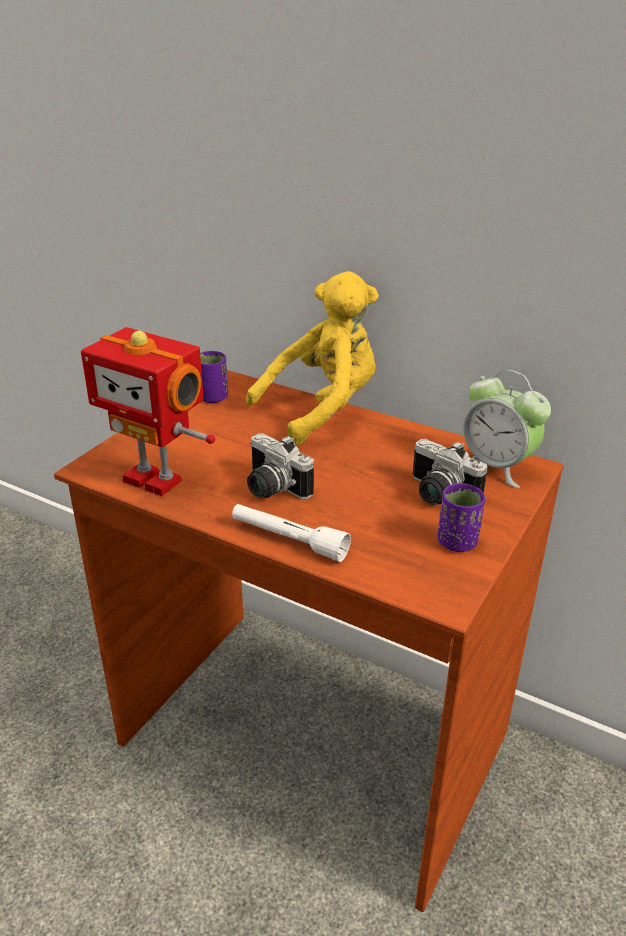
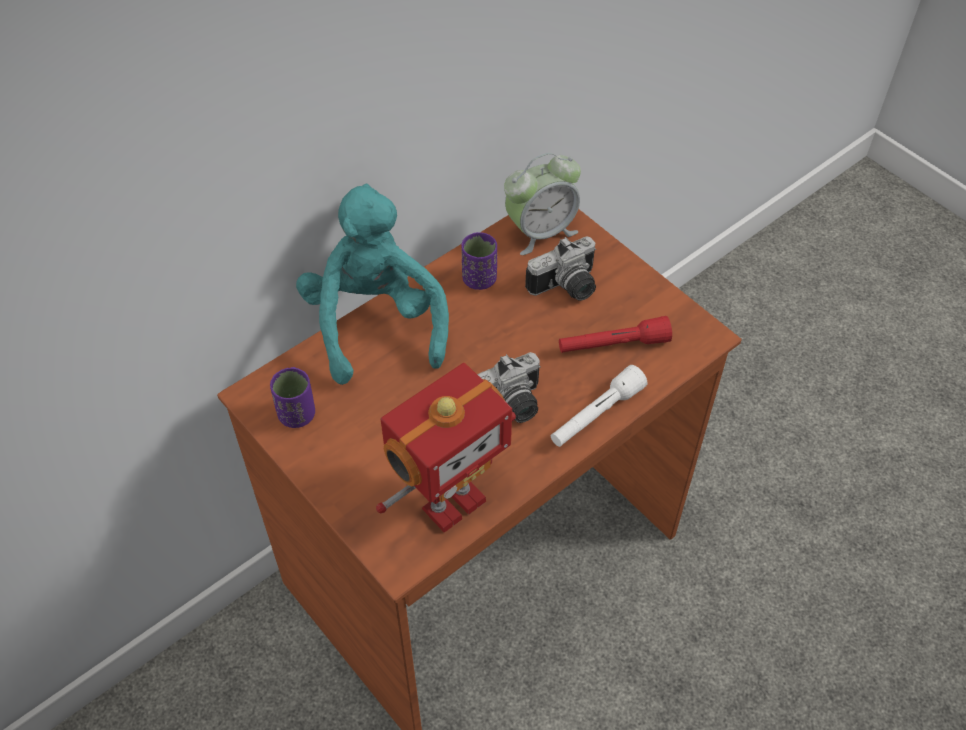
camera: 70 degrees left, 20 degrees up
yellow plush toy [246,271,379,445] -> turquoise plush toy [296,184,449,385]
purple cup [437,483,485,552] -> purple cup moved to [462,232,497,290]
none -> red flashlight [559,316,672,353]

